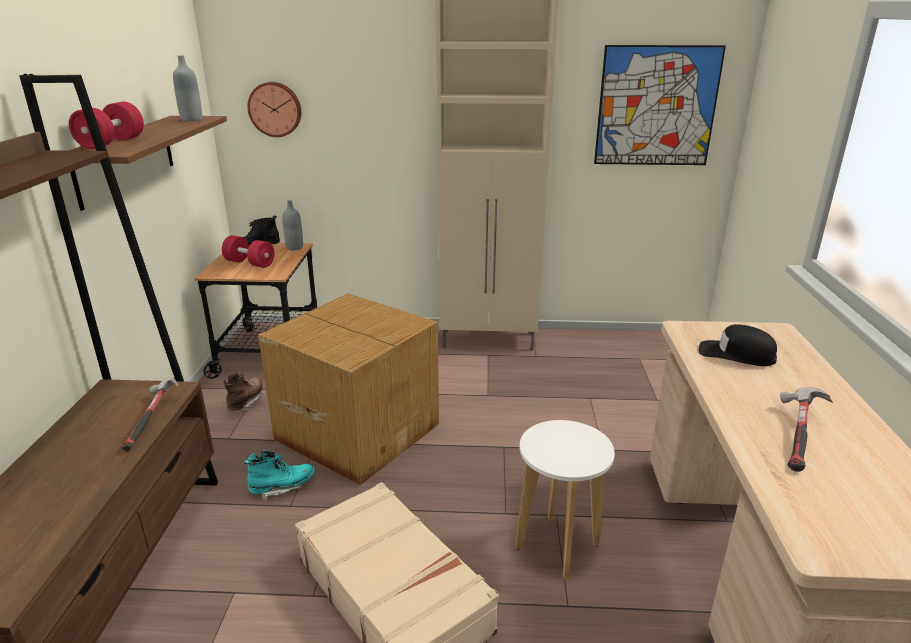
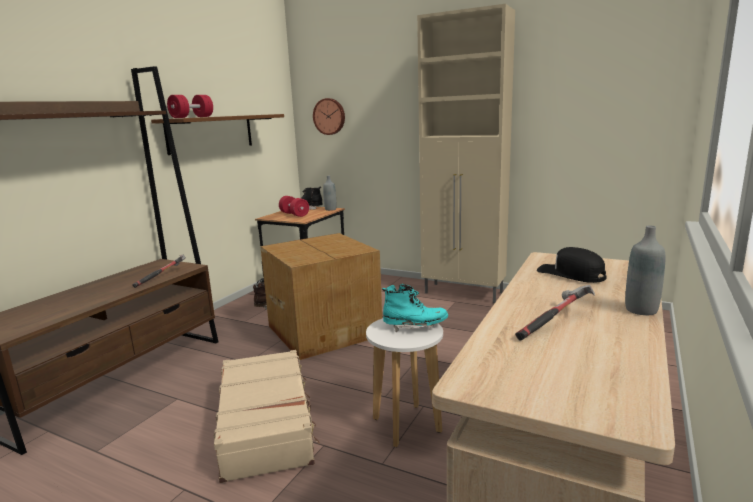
camera: 25 degrees right, 10 degrees down
grey bottle [173,55,202,121] -> grey bottle moved to [625,226,665,315]
turquoise boot [244,450,315,501] -> turquoise boot moved to [382,284,448,333]
picture [594,45,726,165] -> none

